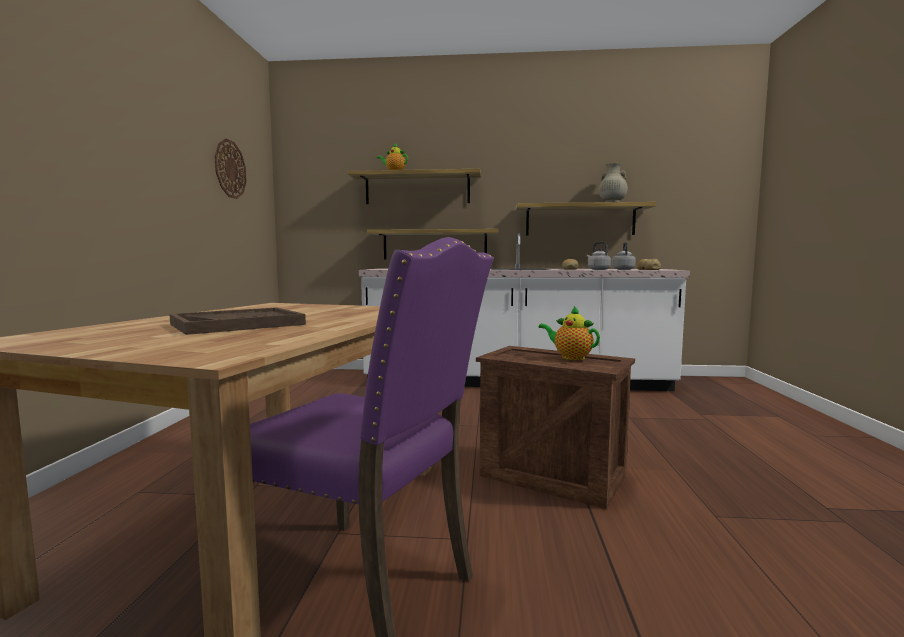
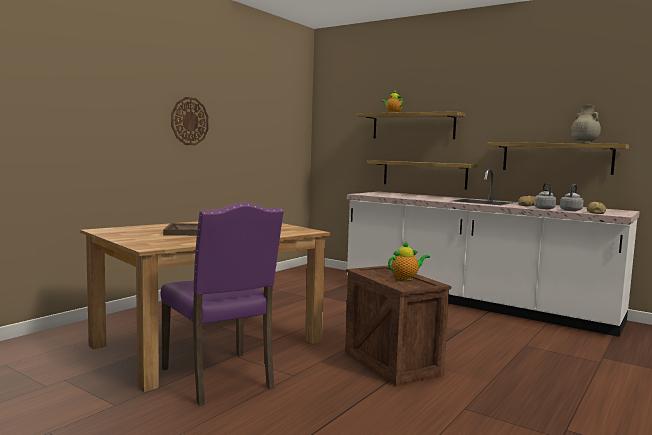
camera: 30 degrees right, 0 degrees up
wall clock [215,138,246,199] -> wall clock moved to [171,97,209,145]
teapot [539,306,600,360] -> teapot turned 90 degrees clockwise [388,241,430,280]

